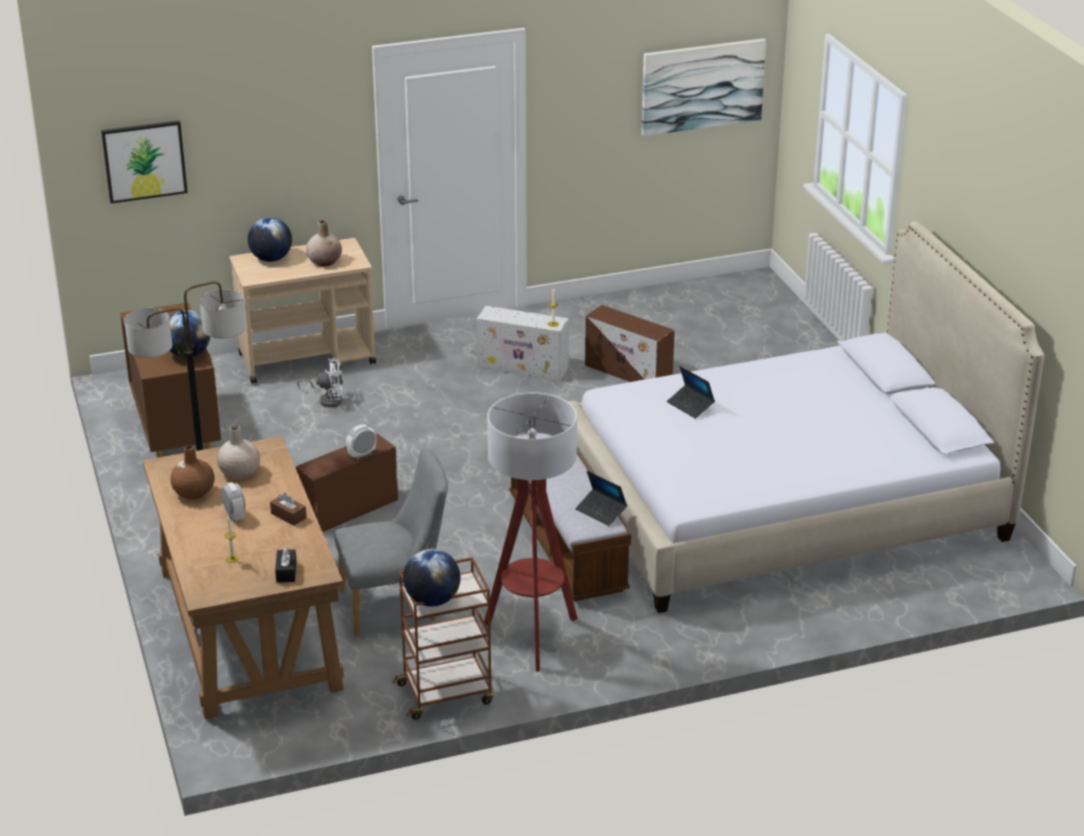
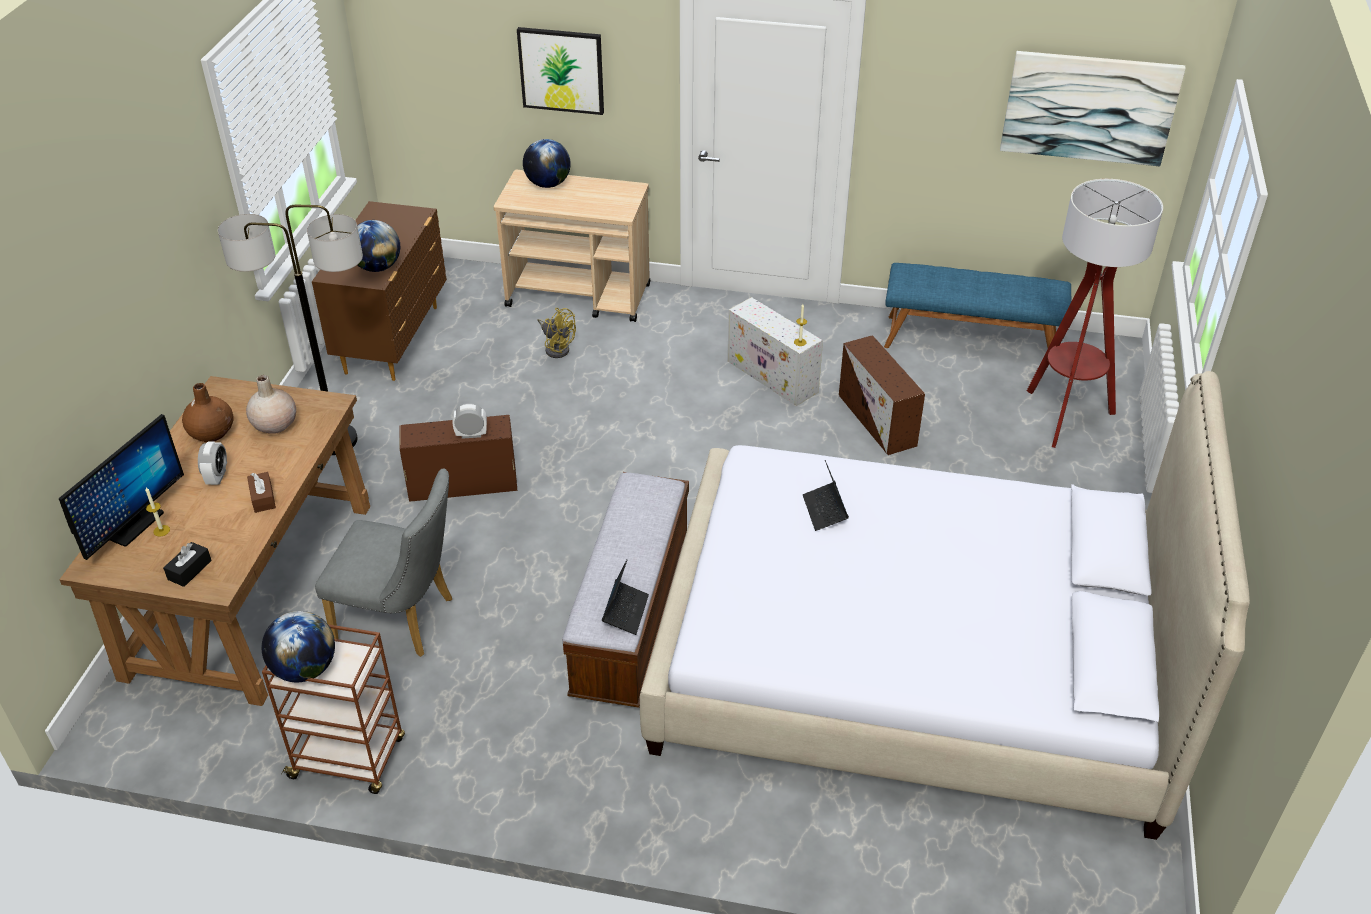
camera: 30 degrees right, 10 degrees up
picture [101,120,188,204] -> picture moved to [517,27,604,115]
white fan [297,358,344,407] -> yellow fan [538,308,576,358]
beige vase [306,220,342,266] -> none
floor lamp [484,392,577,672] -> floor lamp moved to [1027,179,1163,448]
laptop [575,471,627,526] -> laptop turned 150 degrees counterclockwise [602,559,649,635]
none -> monitor [59,414,184,560]
none -> blue bench [884,263,1071,348]

